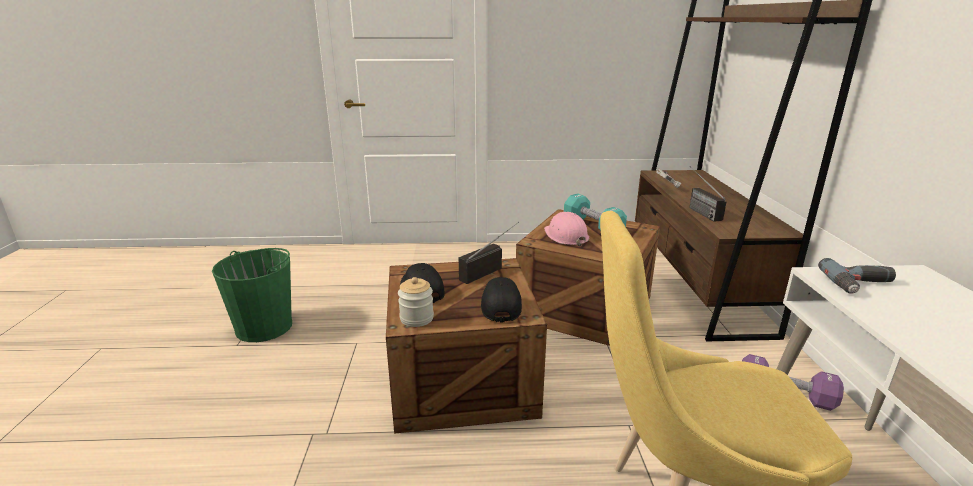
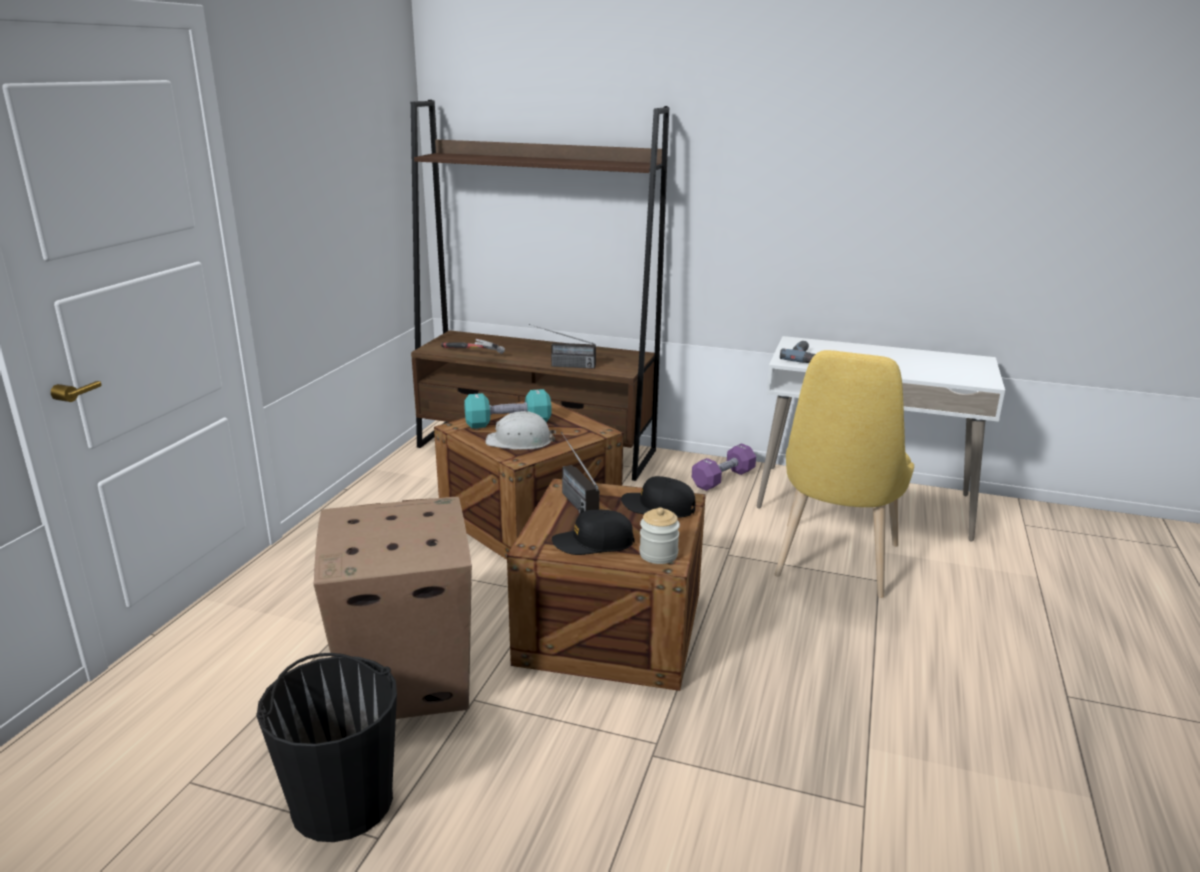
camera: 70 degrees left, 0 degrees up
green bucket [212,248,292,342] -> black bucket [256,653,397,842]
pink hard hat [544,212,589,246] -> white hard hat [485,411,556,450]
none -> cardboard box [314,497,472,719]

